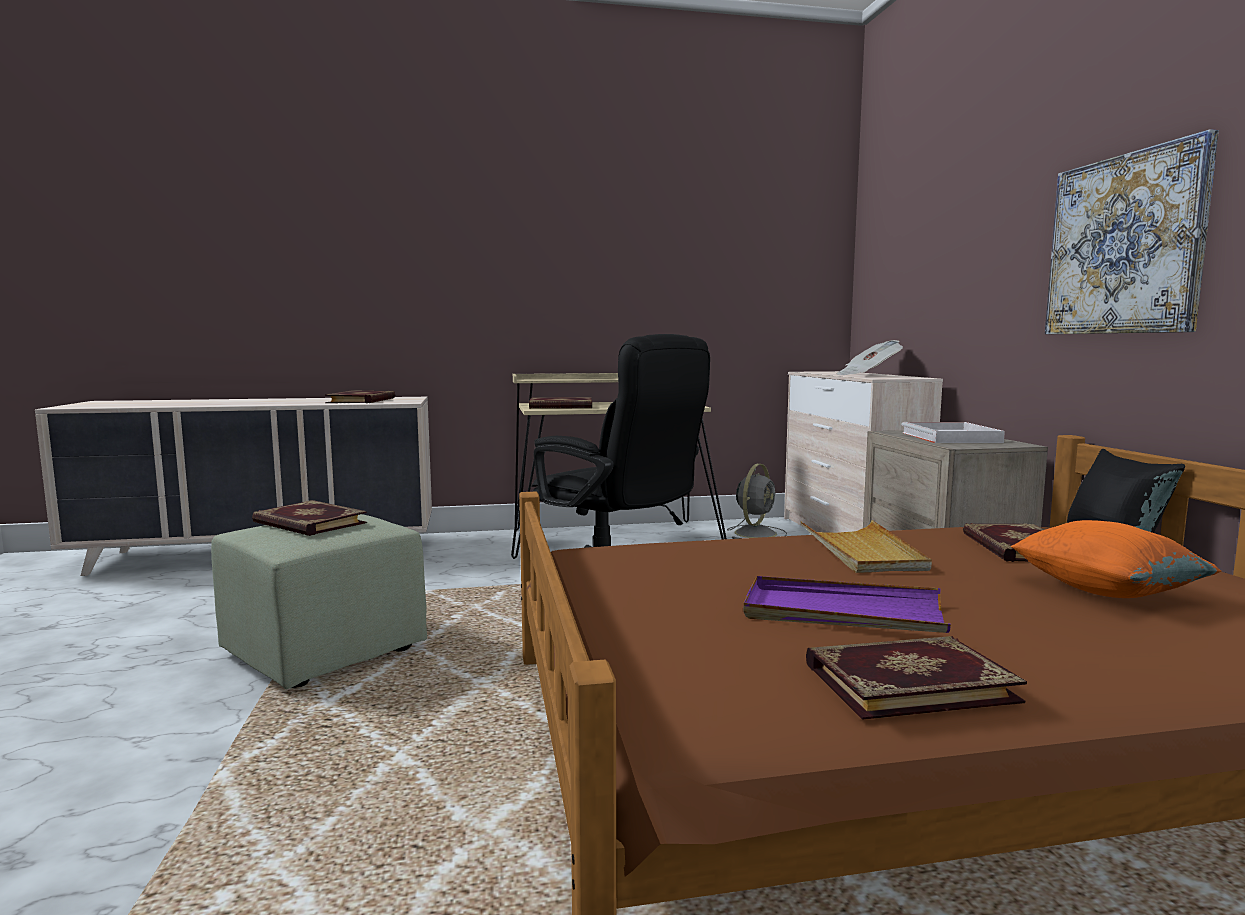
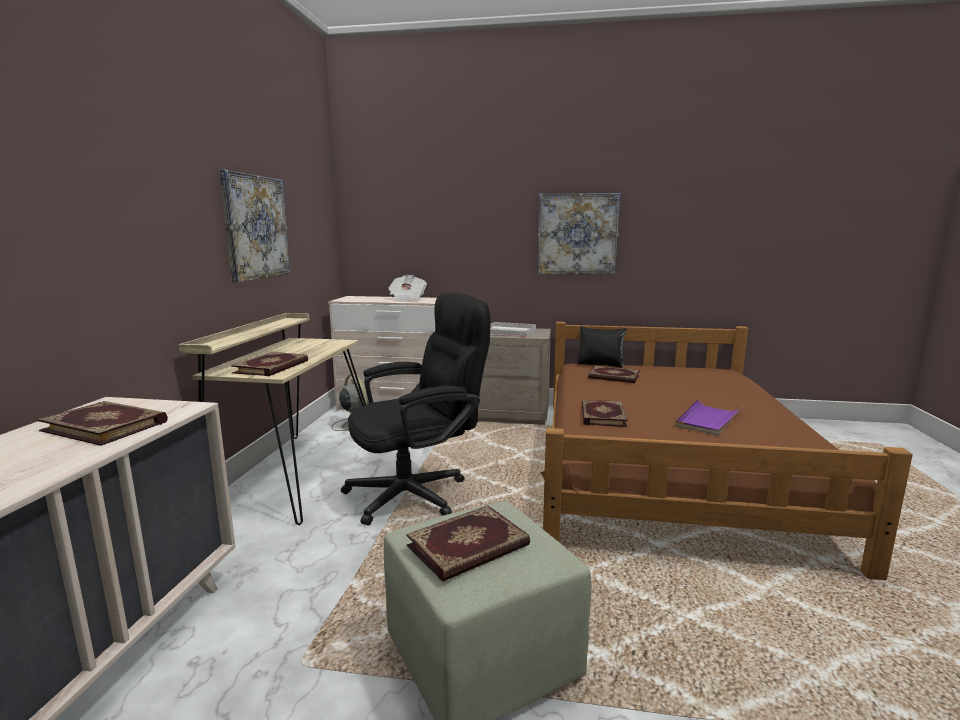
camera: 70 degrees left, 5 degrees up
beige tray [801,520,932,573] -> none
book [806,636,1027,720] -> book moved to [582,400,628,427]
orange pillow [1011,520,1221,598] -> none
none -> picture [220,170,291,282]

